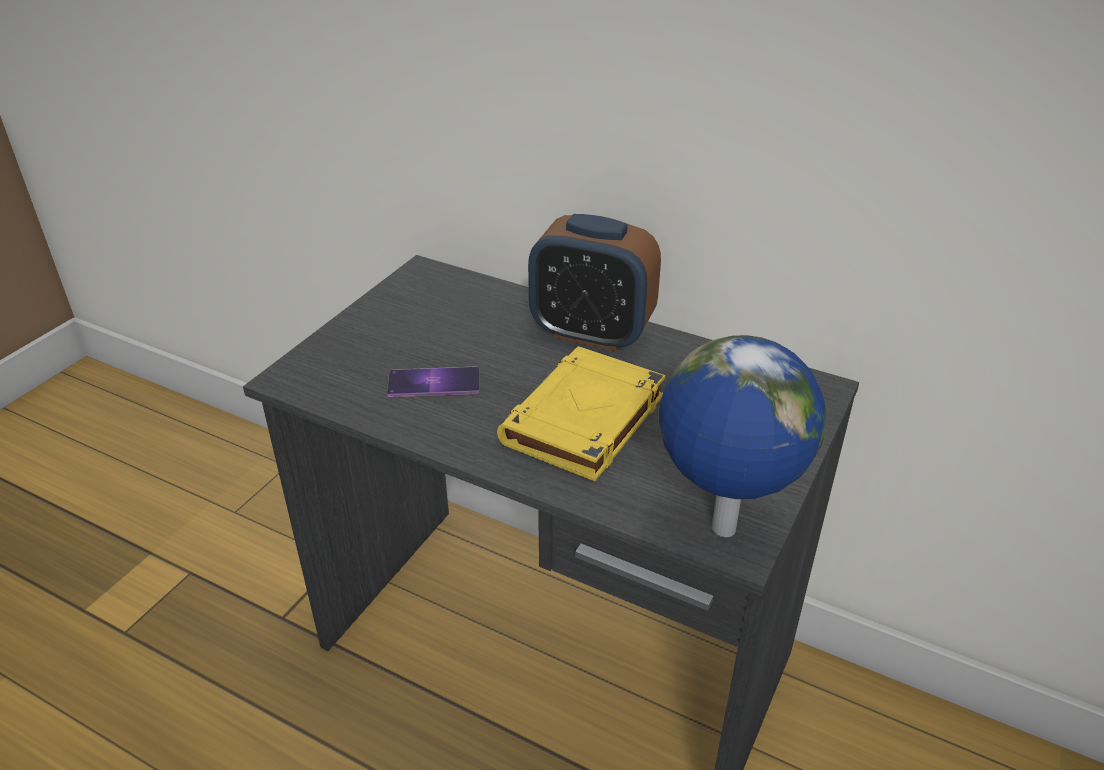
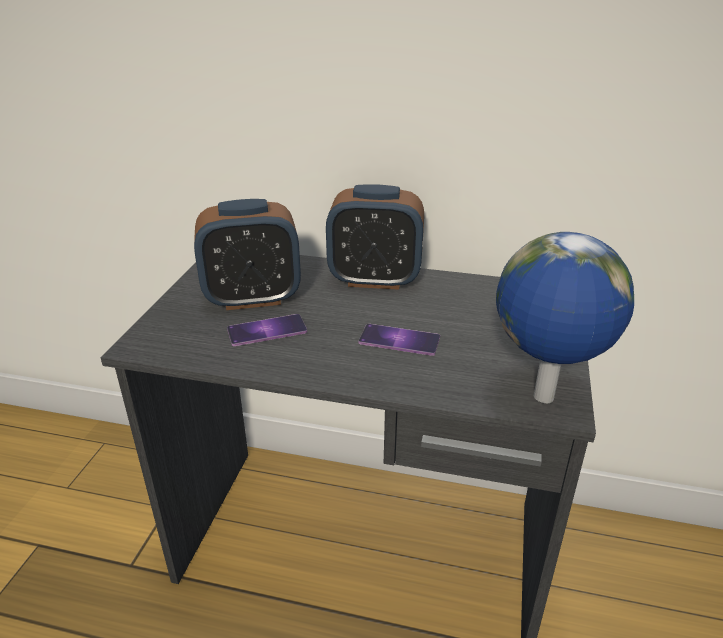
camera: 15 degrees left, 5 degrees down
yellow book [497,346,666,481] -> phone [358,324,440,356]
none -> alarm clock [194,199,301,310]

